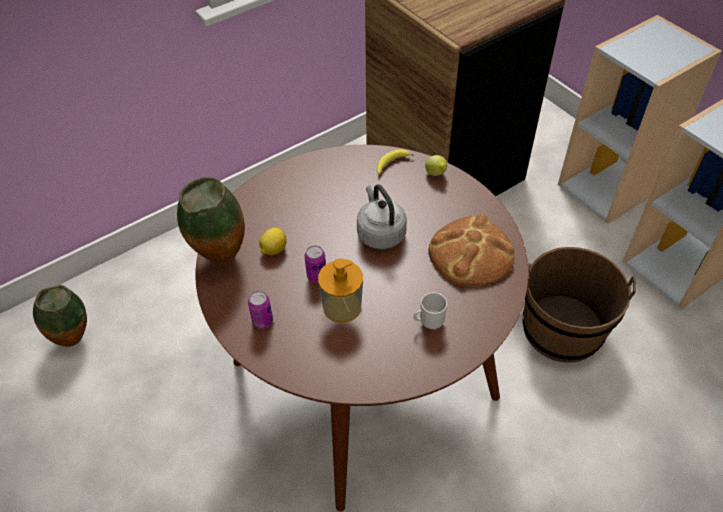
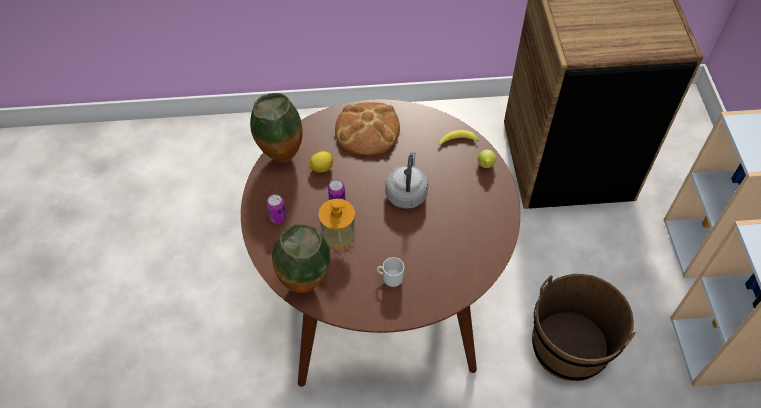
camera: 30 degrees right, 5 degrees up
vase [33,285,87,347] -> vase moved to [272,224,331,293]
bread [428,214,515,286] -> bread moved to [335,102,400,155]

